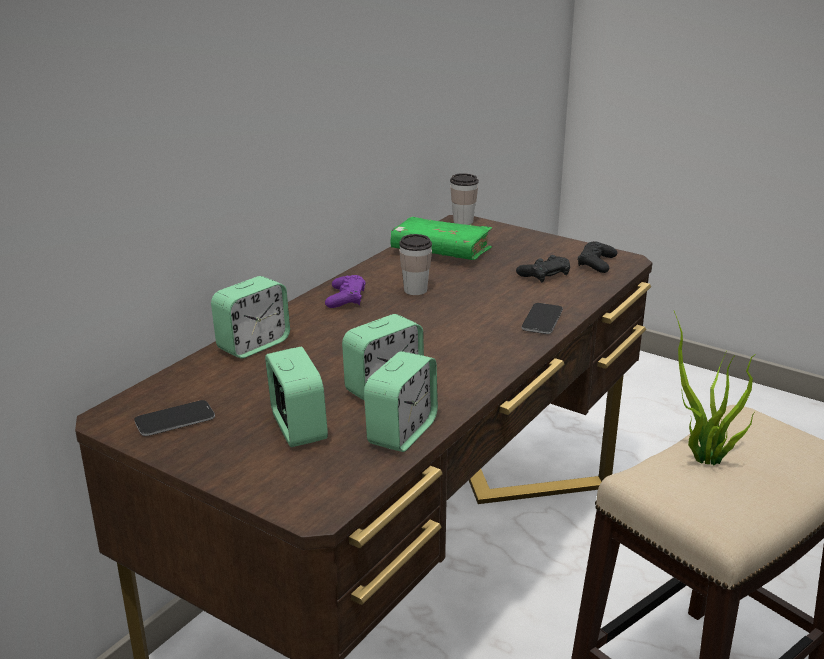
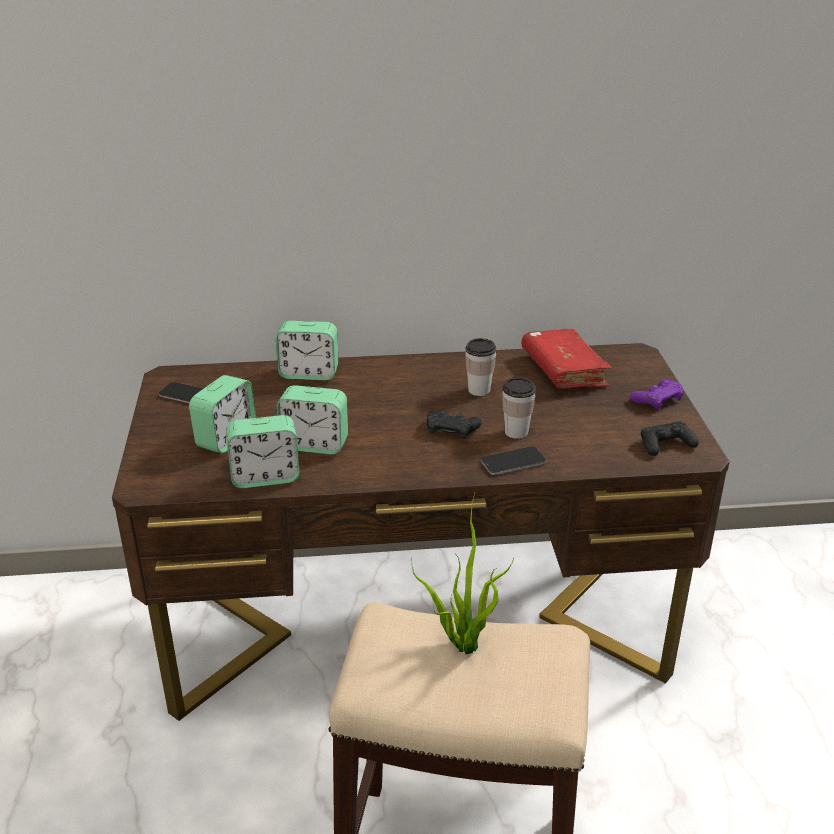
camera: 50 degrees right, 5 degrees up
purple game controller [325,275,365,308] -> purple game controller moved to [630,379,684,410]
green book [390,217,492,260] -> red book [521,329,612,389]
cup [450,173,479,225] -> cup moved to [502,377,536,439]
black game controller [516,255,570,282] -> black game controller moved to [427,410,482,440]

